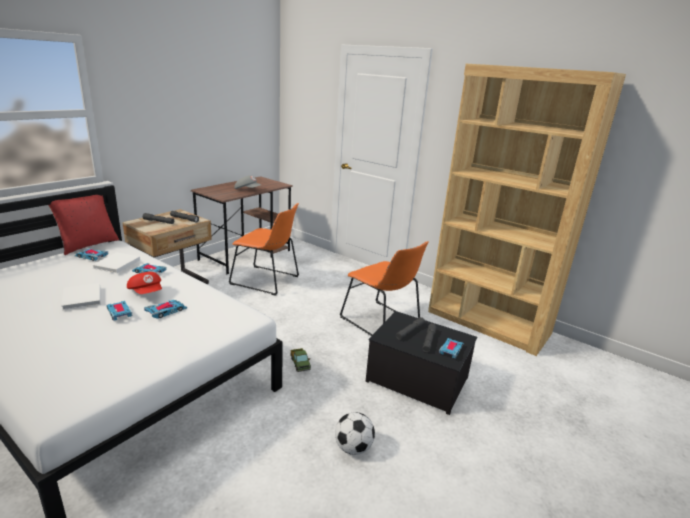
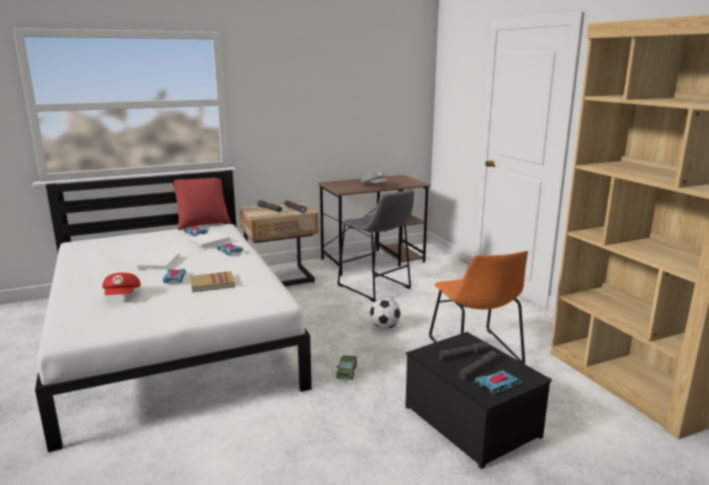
camera: 30 degrees right, 5 degrees down
red cap [127,272,162,294] -> red cap moved to [102,273,141,295]
toy car [144,300,187,319] -> book [190,271,235,292]
orange chair [229,203,299,296] -> grey stool [337,189,414,302]
football [335,412,375,455] -> football moved to [370,298,401,329]

